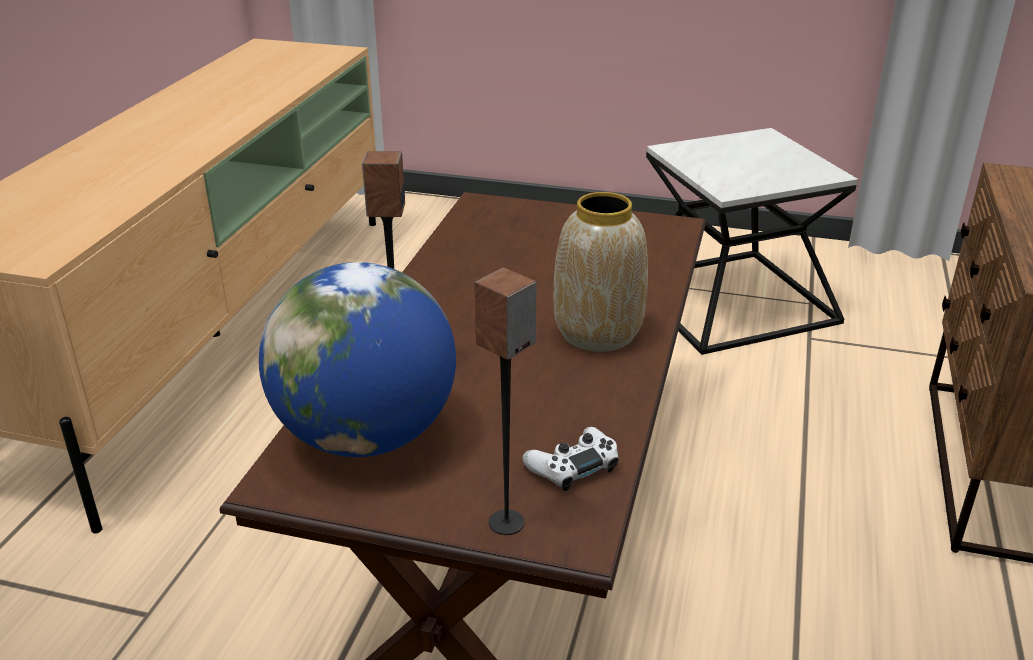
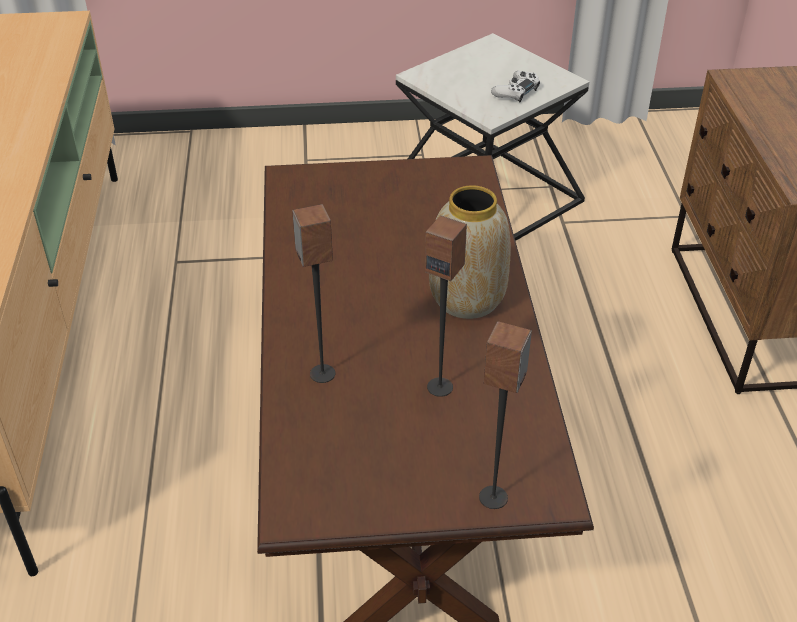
camera: 20 degrees left, 10 degrees up
globe [259,262,456,457] -> none
white game controller [522,427,619,491] -> white game controller moved to [491,70,540,102]
none -> speaker [425,215,467,397]

